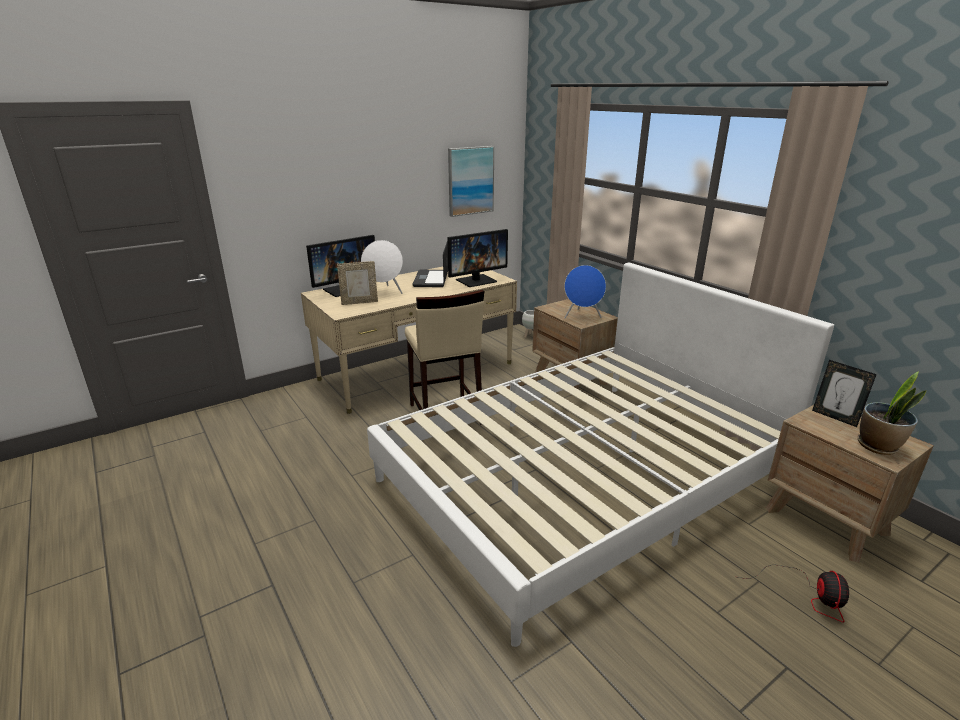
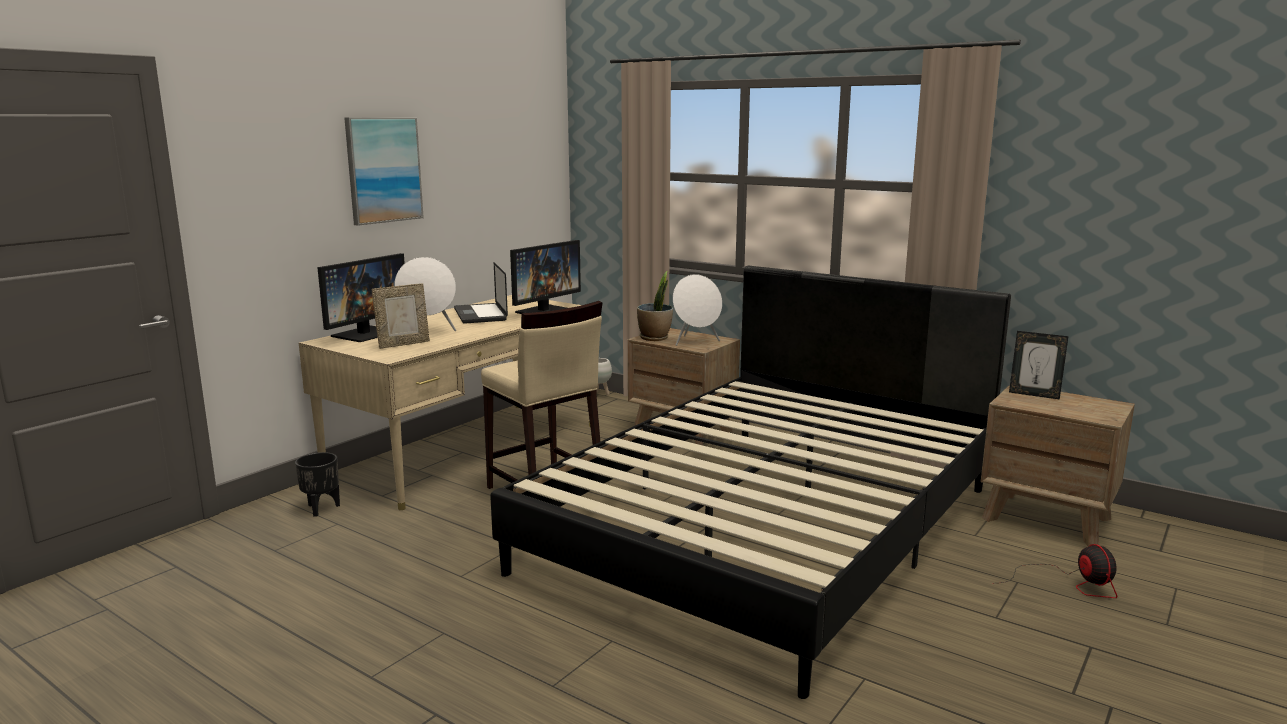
camera: 20 degrees left, 10 degrees down
white bed [367,262,834,647] -> black bed [490,266,1011,699]
picture [448,146,494,217] -> picture moved to [344,117,424,226]
blue speaker [564,265,606,318] -> white speaker [673,274,722,346]
potted plant [858,371,927,455] -> potted plant moved to [637,271,673,341]
none -> black planter [295,452,340,517]

